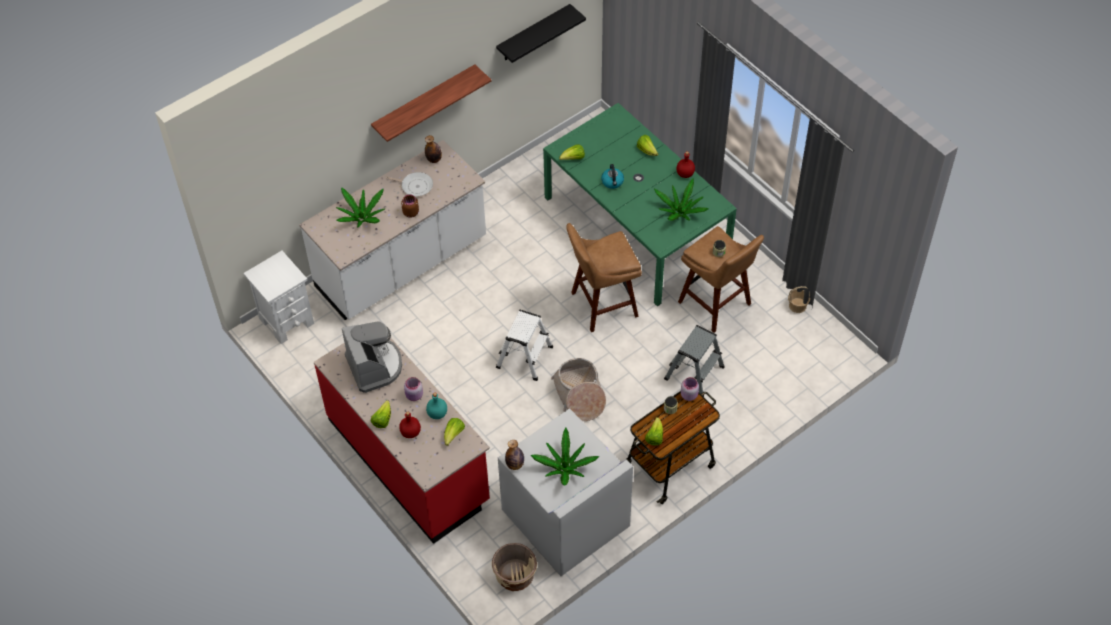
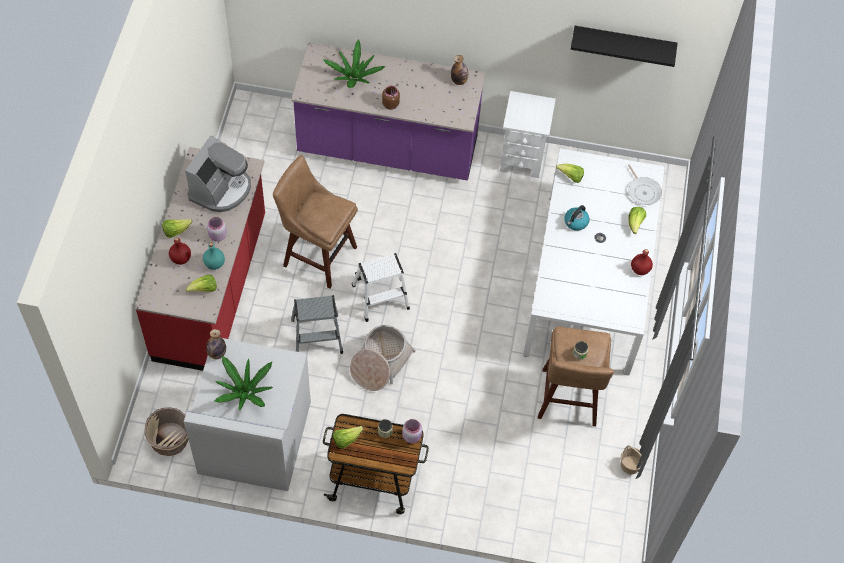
camera: 45 degrees right, 5 degrees up
white nightstand [243,251,314,344] -> white nightstand moved to [500,91,556,178]
white counter [299,140,486,320] -> purple counter [291,42,486,181]
shelf [371,64,492,142] -> none
frying pan [386,172,433,196] -> frying pan moved to [628,164,662,205]
green dining table [543,103,737,306] -> white dining table [523,148,665,375]
brown stool [566,223,642,332] -> brown stool moved to [273,155,358,288]
potted plant [654,179,709,221] -> none
grey step ladder [664,325,725,397] -> grey step ladder moved to [291,295,343,354]

